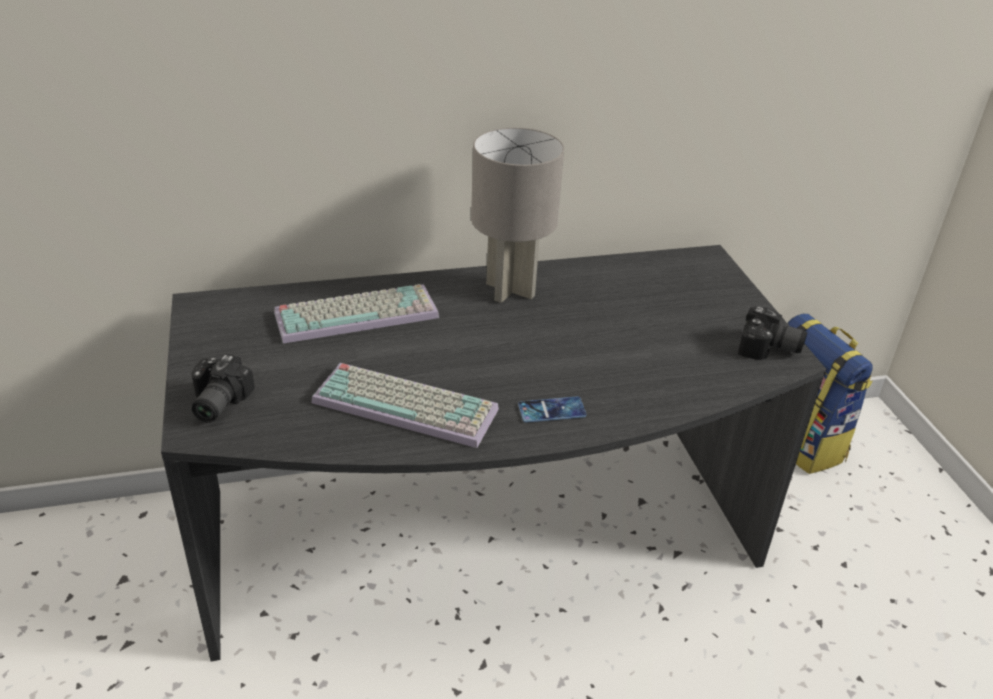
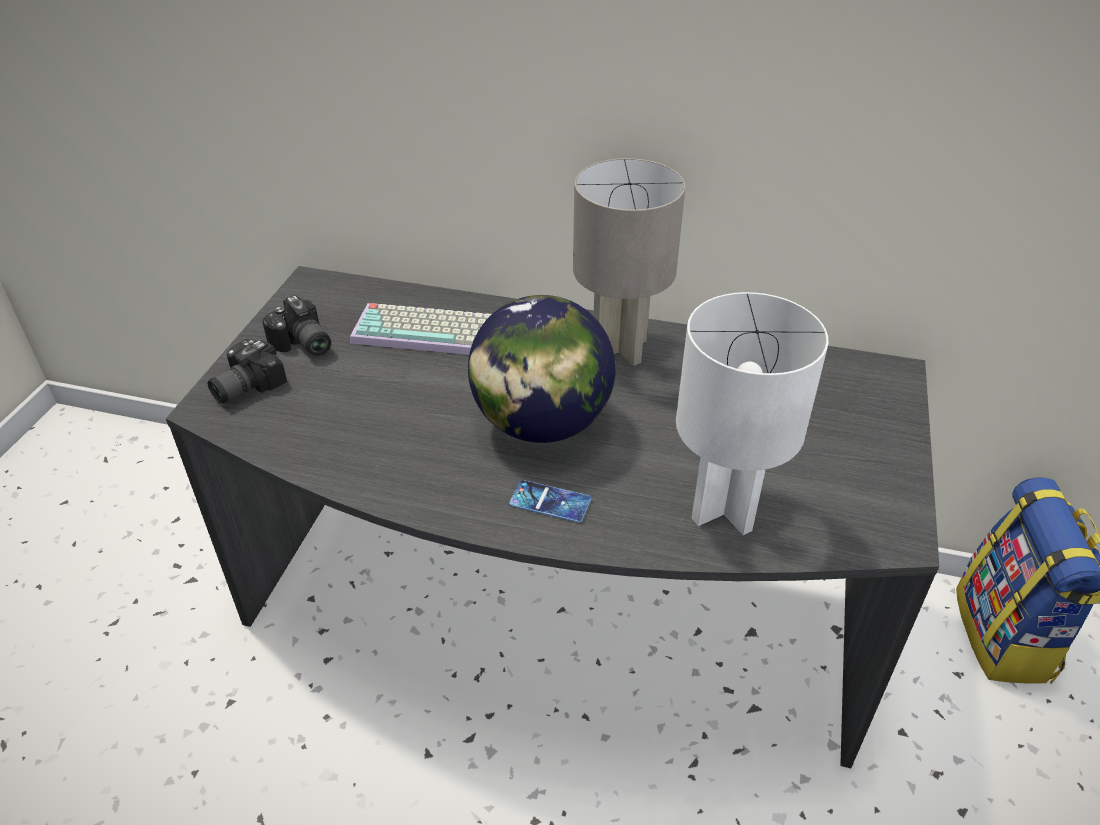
camera: 30 degrees right, 5 degrees up
keyboard [311,363,499,448] -> none
camera [738,306,807,360] -> camera moved to [262,295,331,356]
none -> globe [468,295,616,443]
none -> white table lamp [676,292,829,535]

